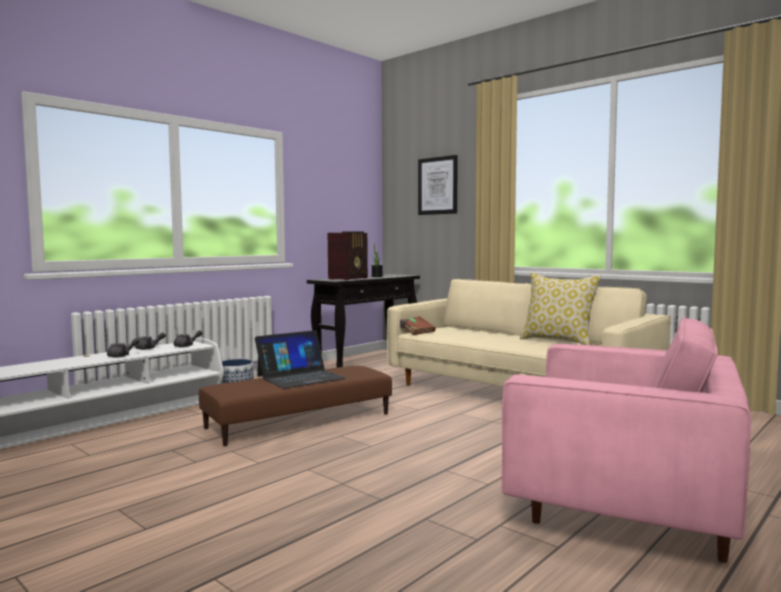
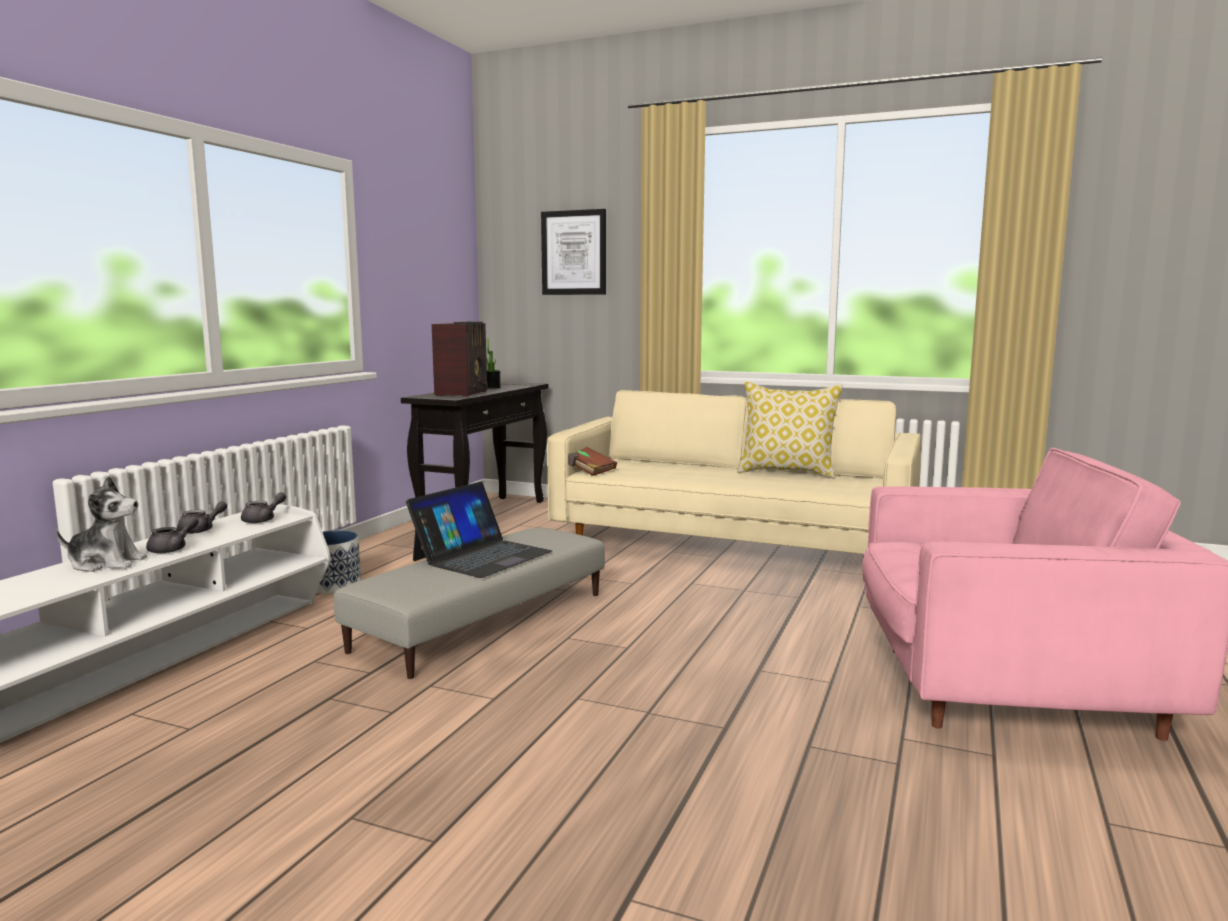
camera: 20 degrees left, 5 degrees up
brown ottoman [199,366,392,446] -> grey ottoman [333,528,605,679]
none -> plush toy [56,476,147,572]

